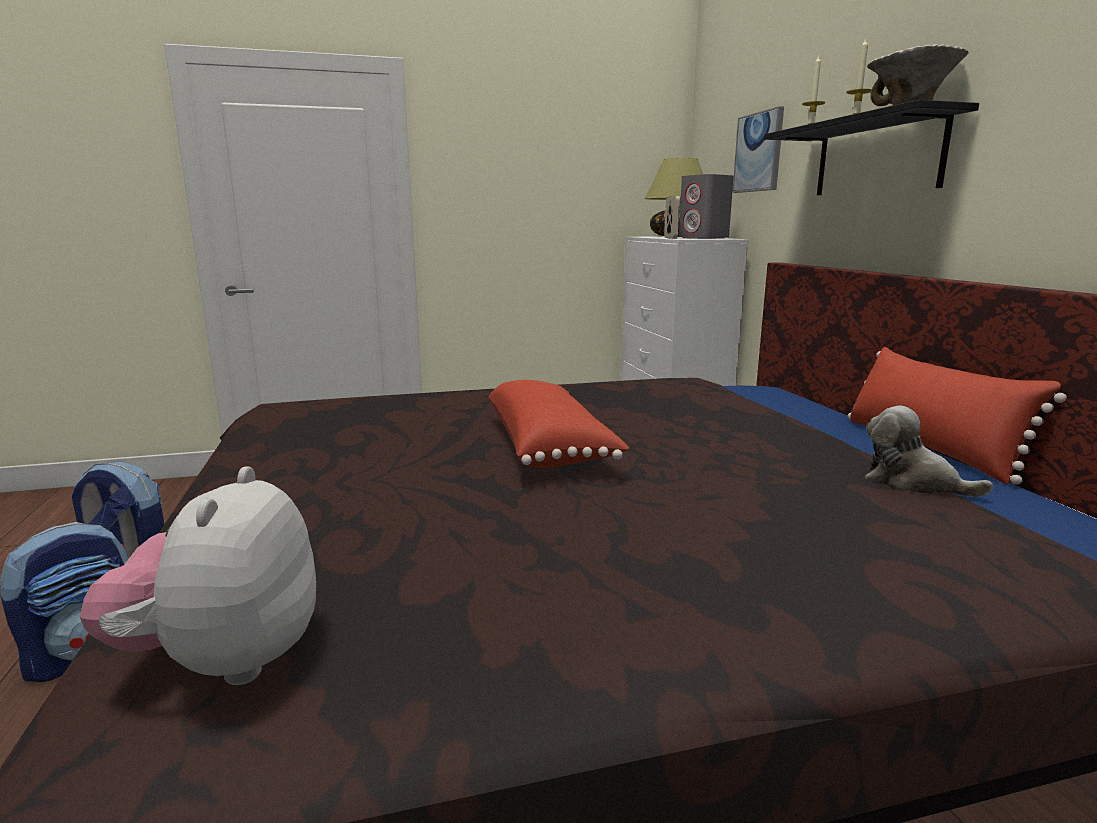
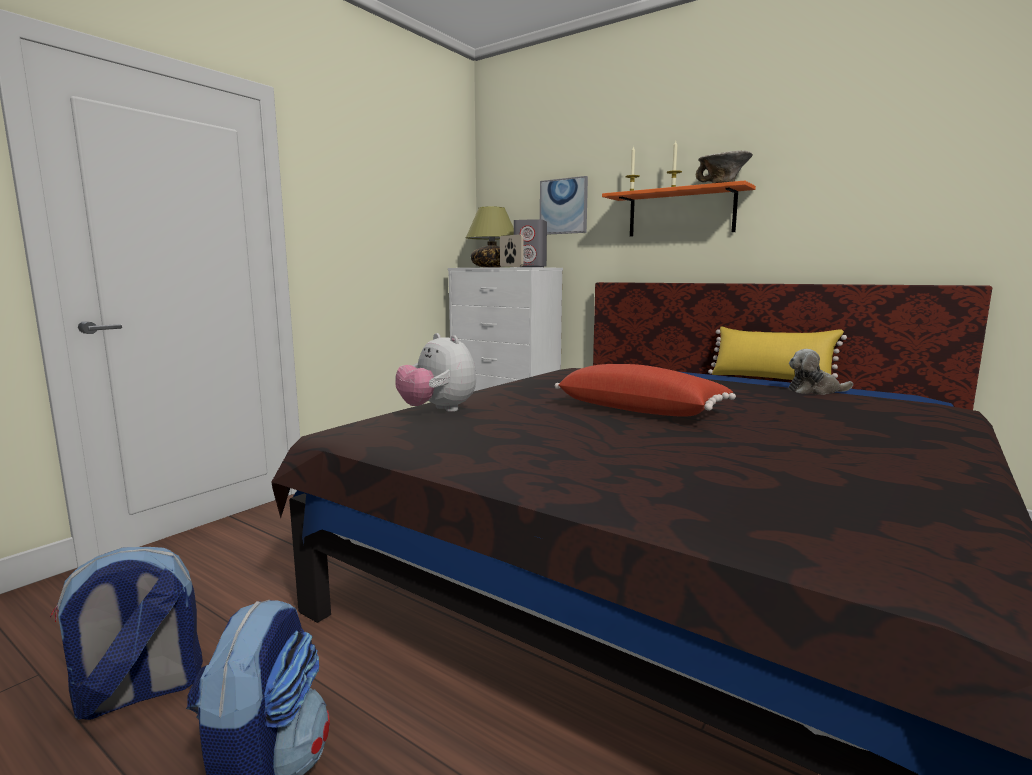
camera: 40 degrees left, 5 degrees down
plush toy [80,466,316,685] -> plush toy moved to [395,333,476,412]
black shelf [764,100,979,195] -> orange shelf [602,181,756,236]
red pillow [848,347,1067,484] -> yellow pillow [708,326,847,382]

